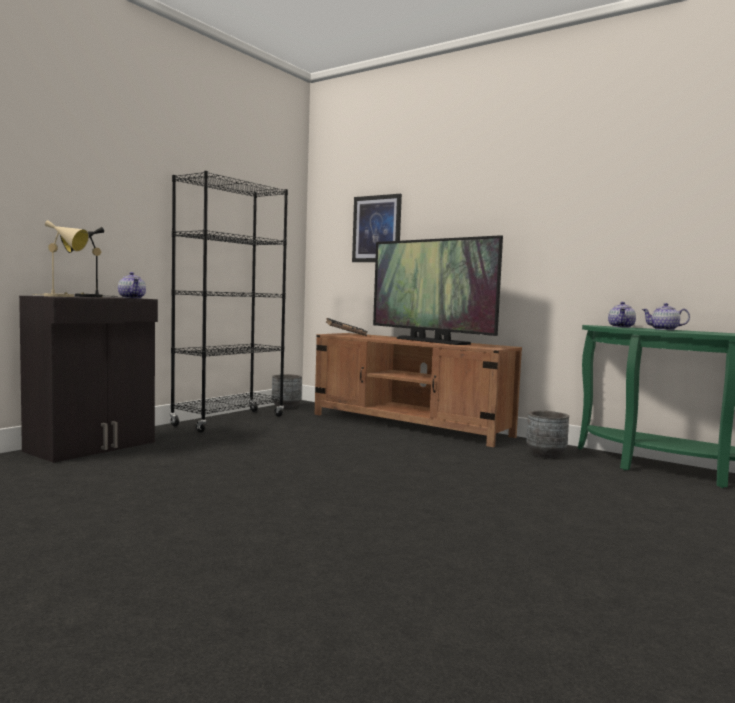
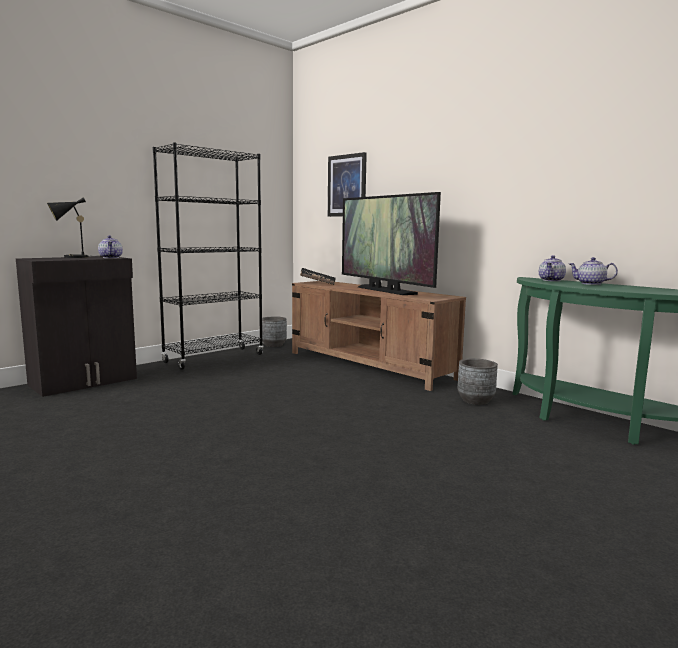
camera: 10 degrees right, 5 degrees up
beige table lamp [32,220,89,297] -> none

